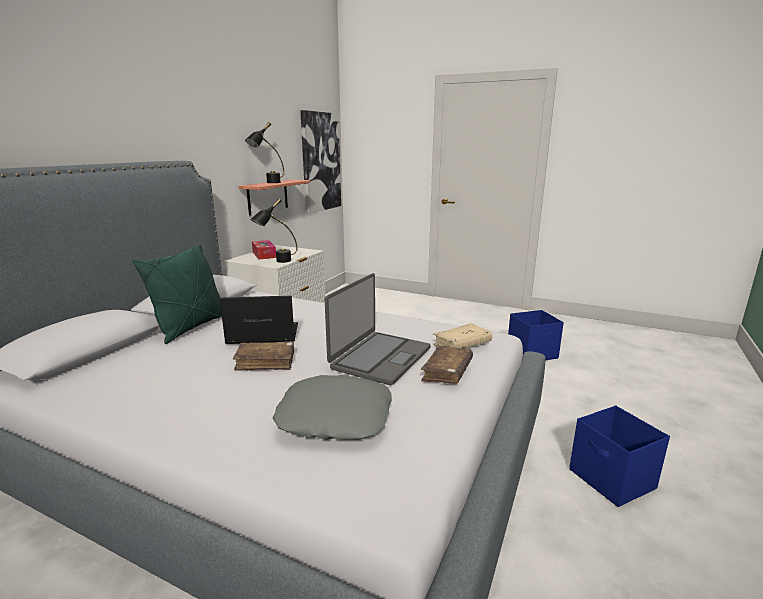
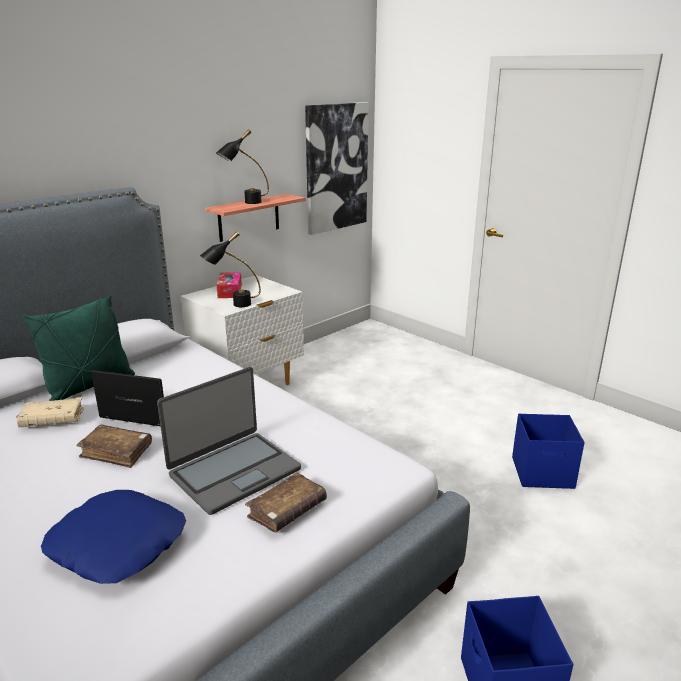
camera: 20 degrees right, 5 degrees up
grey pillow [273,375,392,440] -> blue pillow [41,490,186,584]
beige book [433,323,492,349] -> beige book moved to [16,397,84,428]

